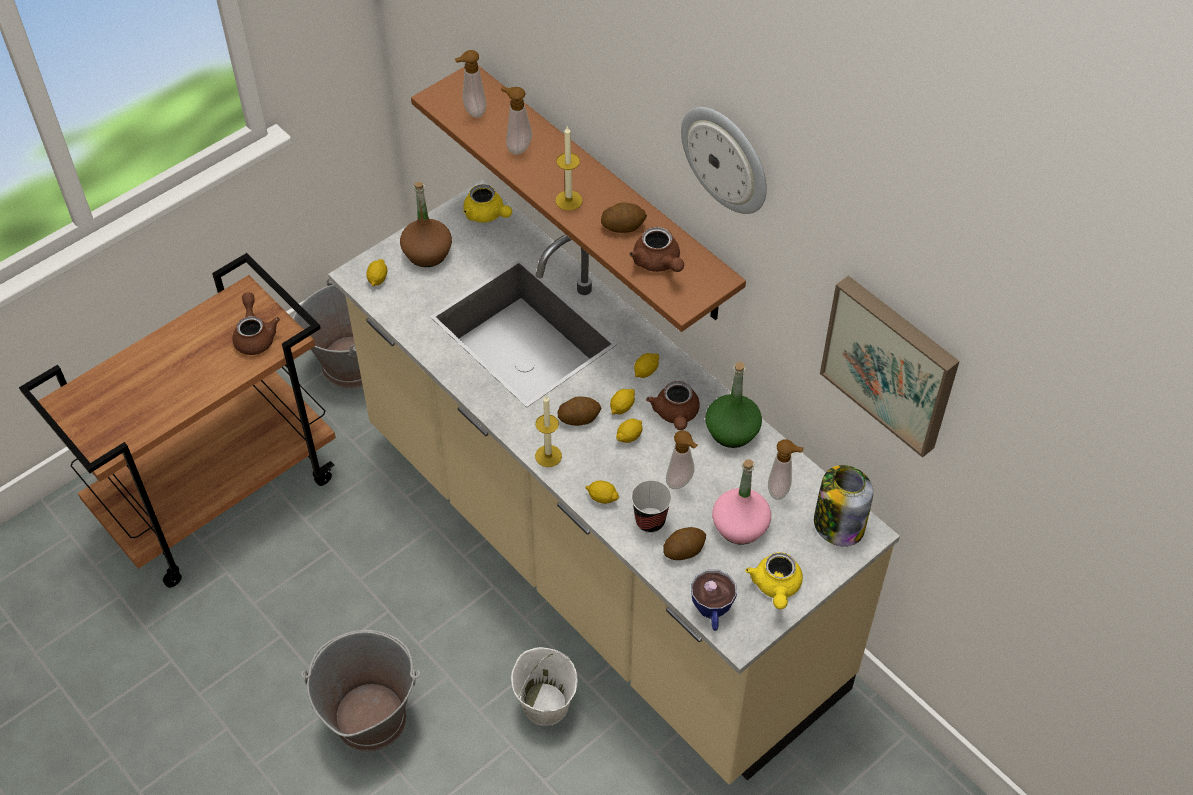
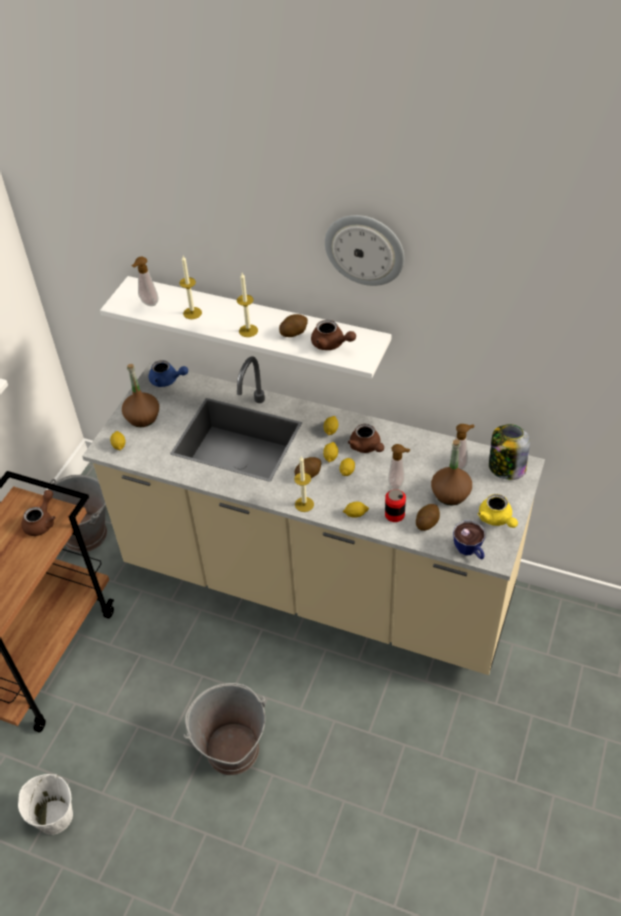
camera: 25 degrees left, 5 degrees down
brown teapot [232,292,280,355] -> brown teapot turned 60 degrees clockwise [21,490,56,536]
brown shelf [411,65,746,332] -> white shelf [100,276,391,379]
yellow teapot [463,184,512,223] -> blue teapot [149,360,188,387]
soap dispenser [501,86,532,155] -> candle [179,256,202,319]
white bucket [511,647,578,726] -> white bucket moved to [18,774,73,835]
cup [631,480,672,533] -> can [385,489,406,522]
green bottle [705,362,762,448] -> none
pink bottle [712,459,771,545] -> brown bottle [431,439,472,506]
picture [820,276,960,458] -> none

